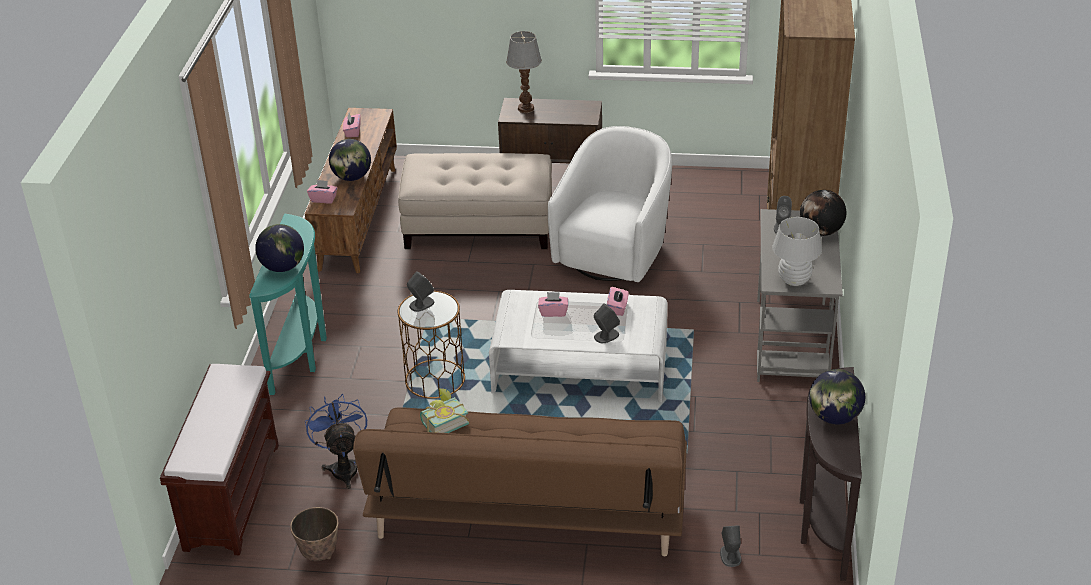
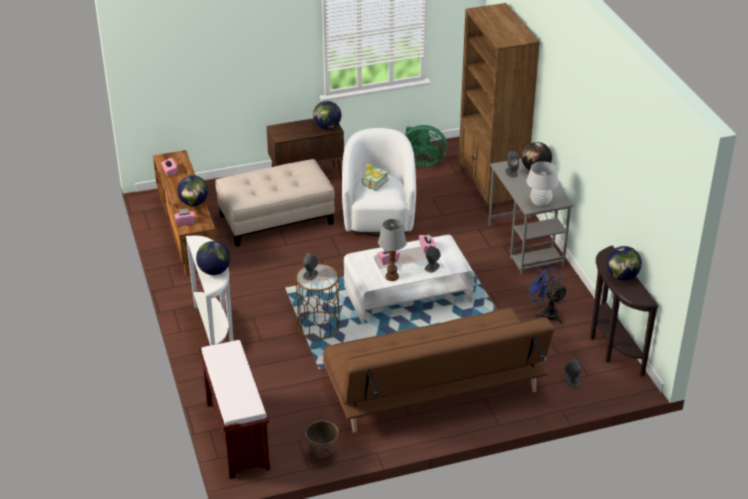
camera: 25 degrees left, 0 degrees up
turquoise console table [249,214,327,395] -> white console table [186,236,234,345]
blue fan [305,394,367,489] -> blue fan moved to [526,264,568,323]
book [420,388,469,433] -> book moved to [361,164,389,190]
table lamp [506,31,542,113] -> table lamp moved to [378,219,407,281]
none -> globe [313,101,341,130]
none -> green fan [405,125,447,167]

